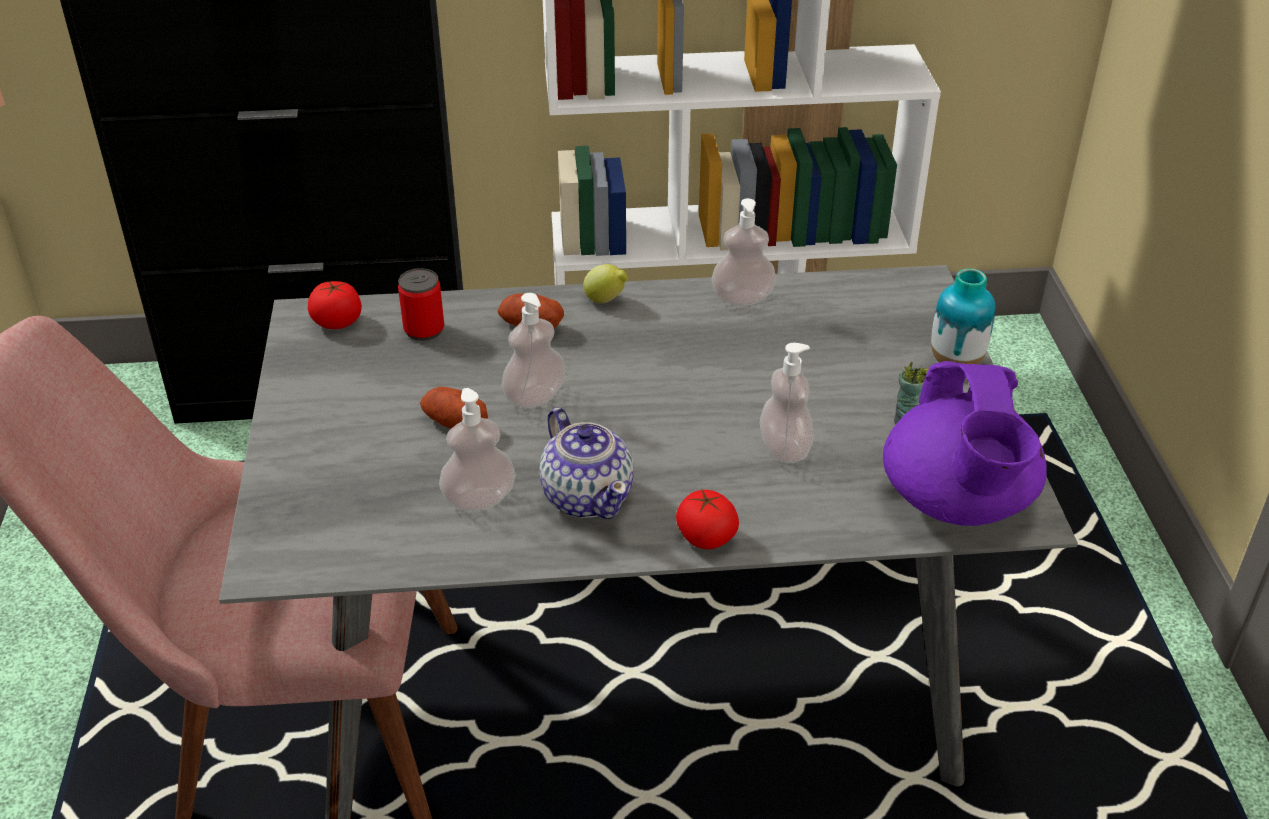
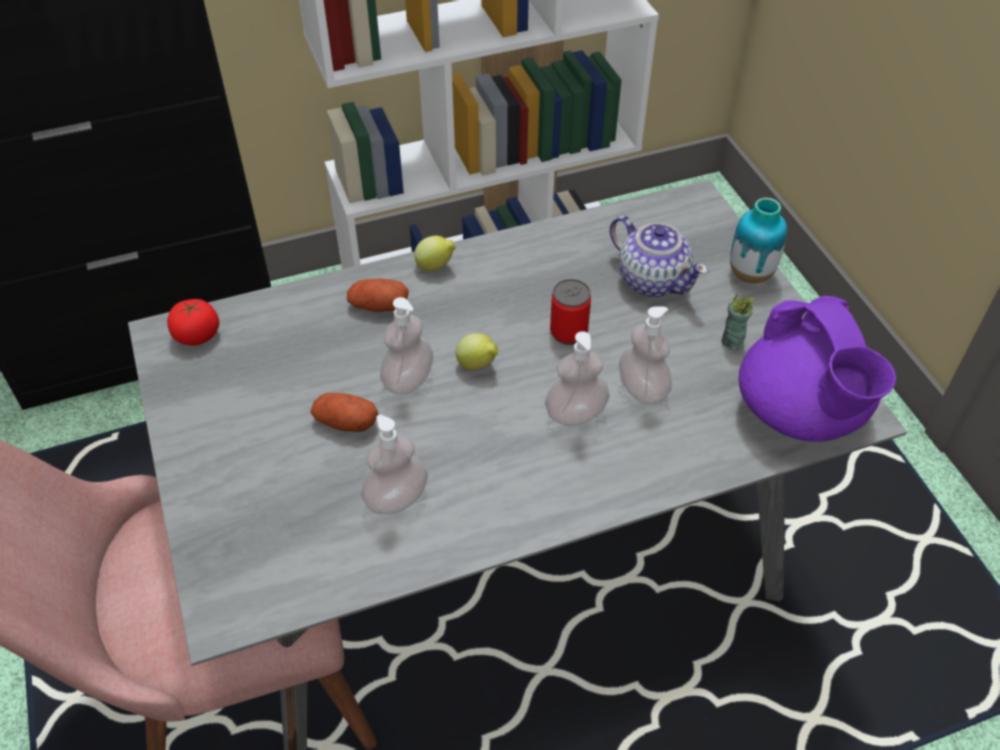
camera: 15 degrees left, 10 degrees up
can [398,268,444,341] -> can moved to [550,279,591,345]
teapot [539,407,634,519] -> teapot moved to [610,216,708,297]
tomato [676,489,739,549] -> none
soap dispenser [712,198,776,306] -> soap dispenser moved to [545,331,610,426]
none -> lemon [455,333,498,371]

